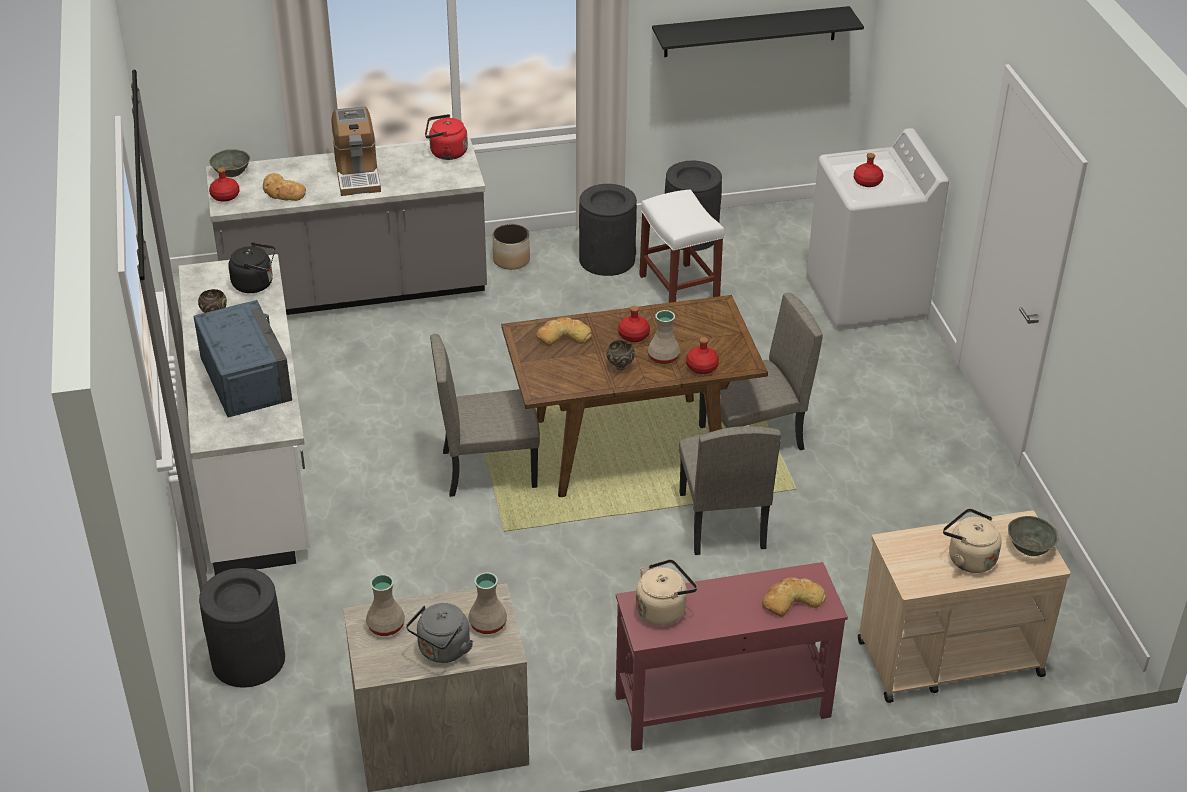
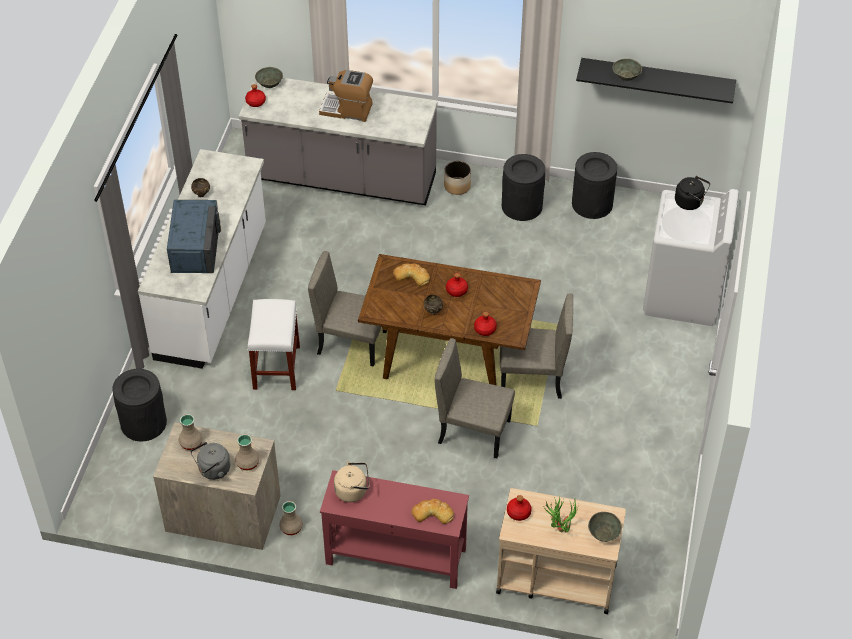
camera: 25 degrees right, 10 degrees up
black kettle [228,242,275,293] -> black kettle moved to [675,176,710,210]
bread [263,173,306,201] -> none
coffee machine [331,107,381,196] -> coffee machine turned 90 degrees clockwise [319,70,373,122]
red kettle [425,114,468,160] -> none
white stool [639,189,724,303] -> white stool moved to [248,299,300,390]
beige vase [648,310,680,364] -> beige vase moved to [279,501,303,535]
beige chair [679,426,781,555] -> beige chair turned 90 degrees clockwise [434,338,515,458]
red bottle [854,153,883,187] -> red bottle moved to [507,495,532,521]
beige kettle [943,508,1002,573] -> potted plant [543,495,579,532]
none -> grey bowl [613,59,642,81]

